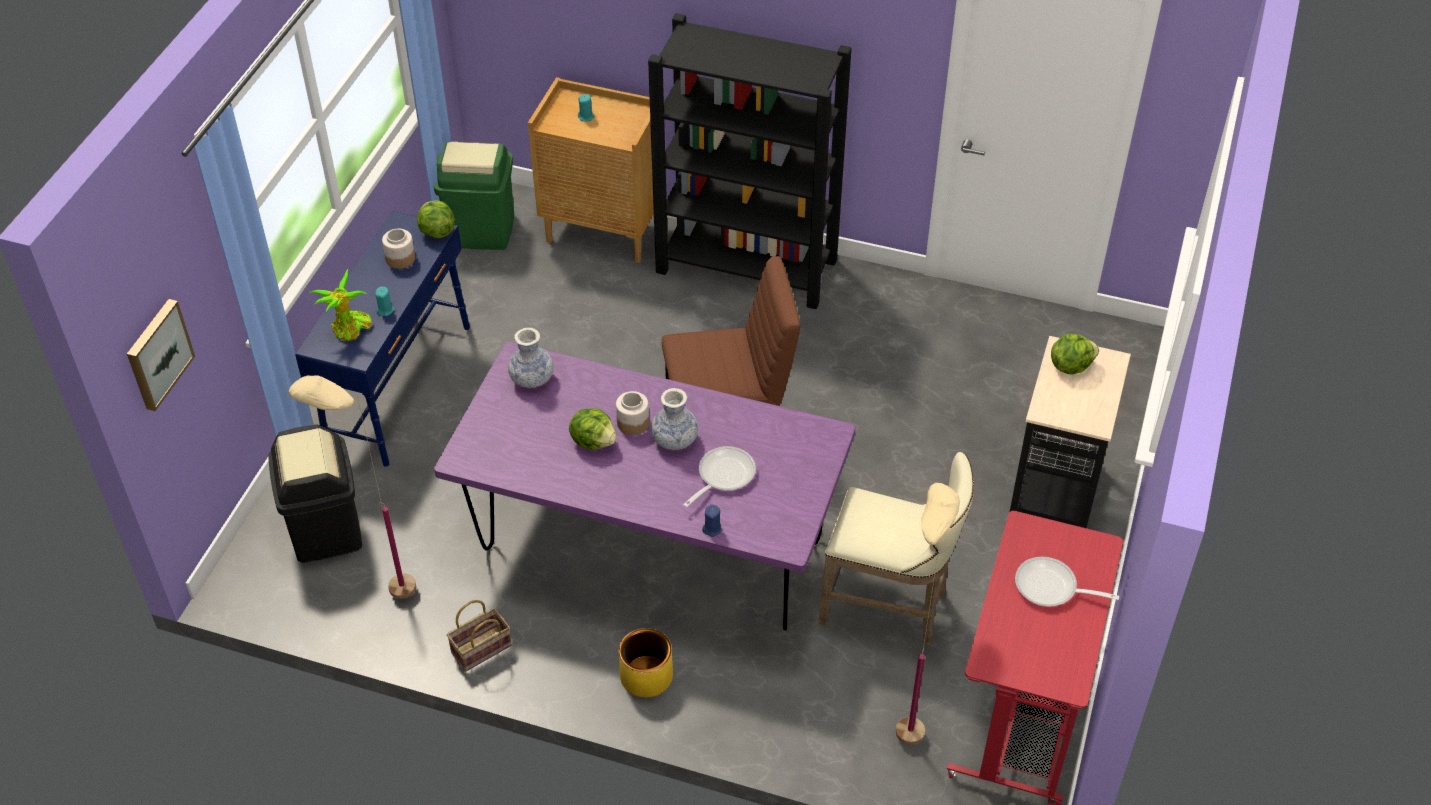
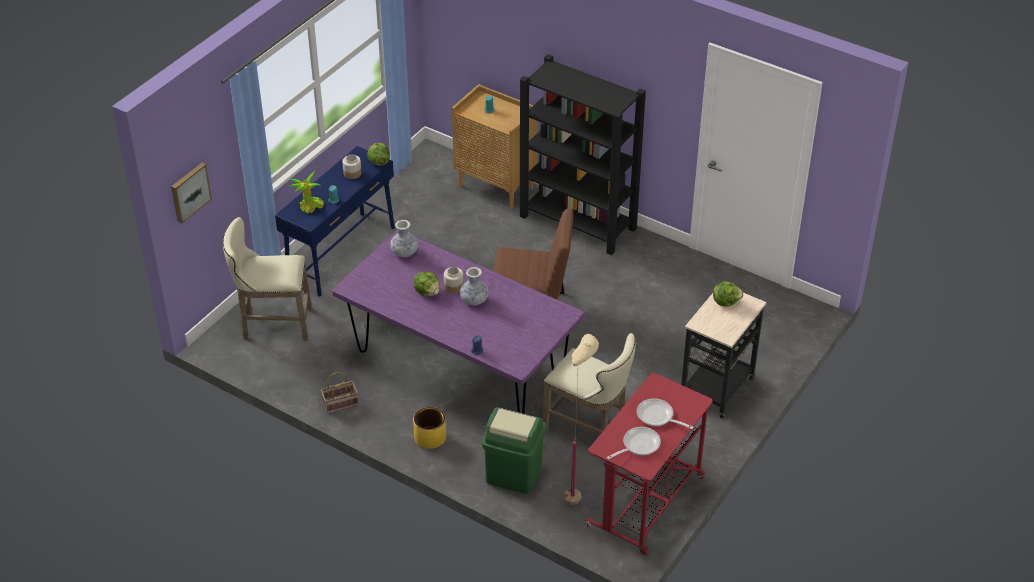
camera: 15 degrees right, 5 degrees down
black trash can [268,425,362,563] -> beige stool [223,217,312,341]
beige floor lamp [288,375,416,599] -> none
green trash can [434,142,514,250] -> green trash can moved to [482,407,546,494]
frying pan [683,446,756,507] -> frying pan moved to [607,427,661,459]

